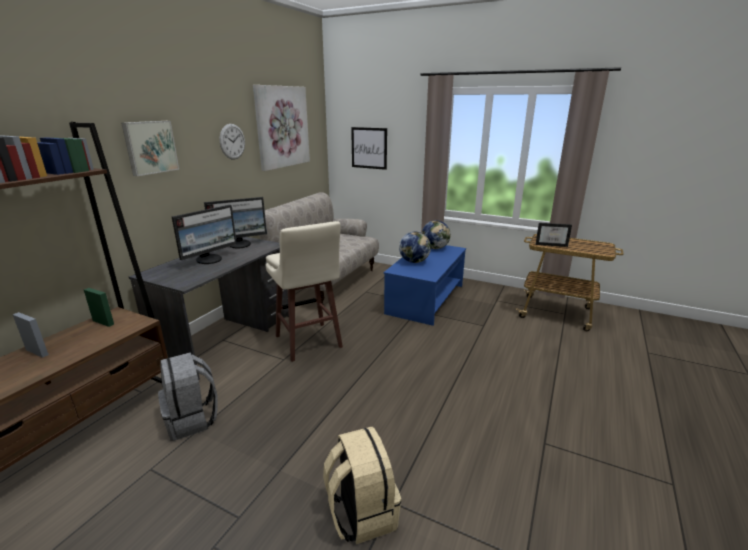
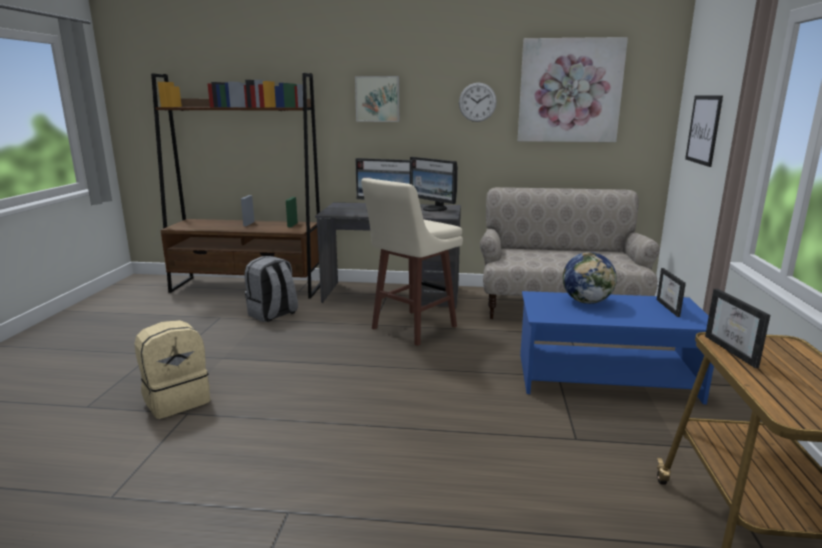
camera: 70 degrees right, 5 degrees down
globe [422,220,451,249] -> picture frame [657,268,686,317]

